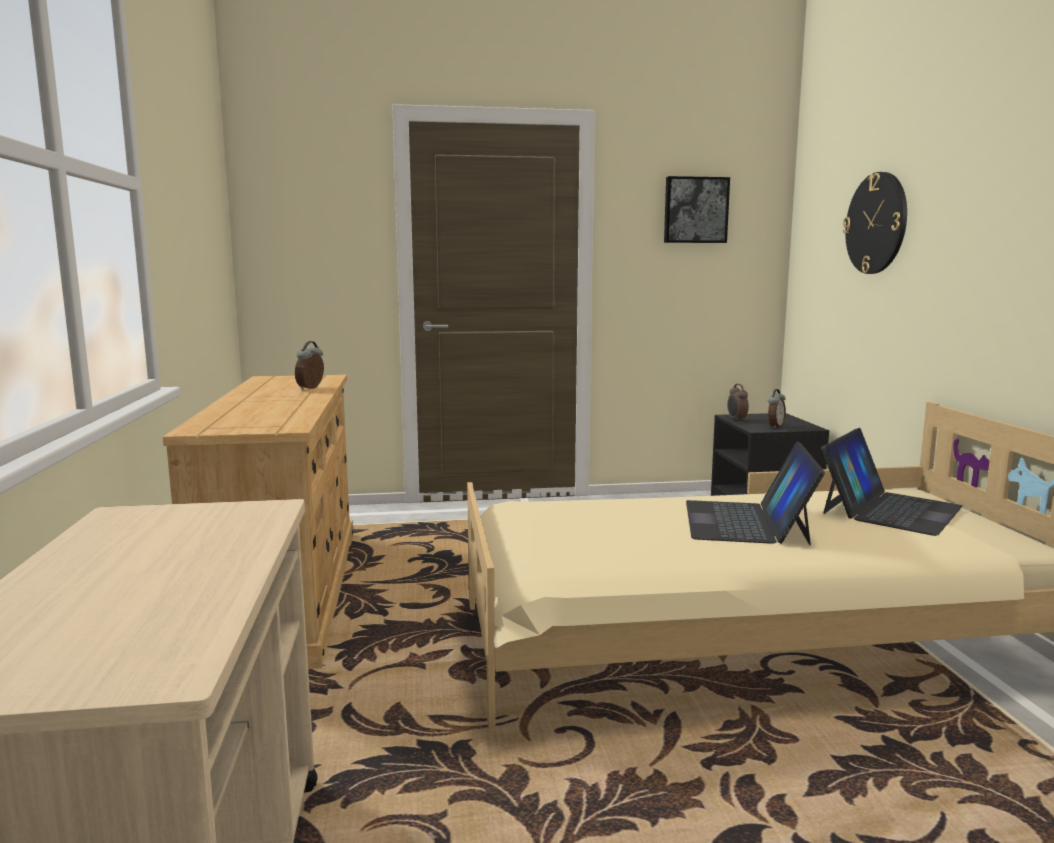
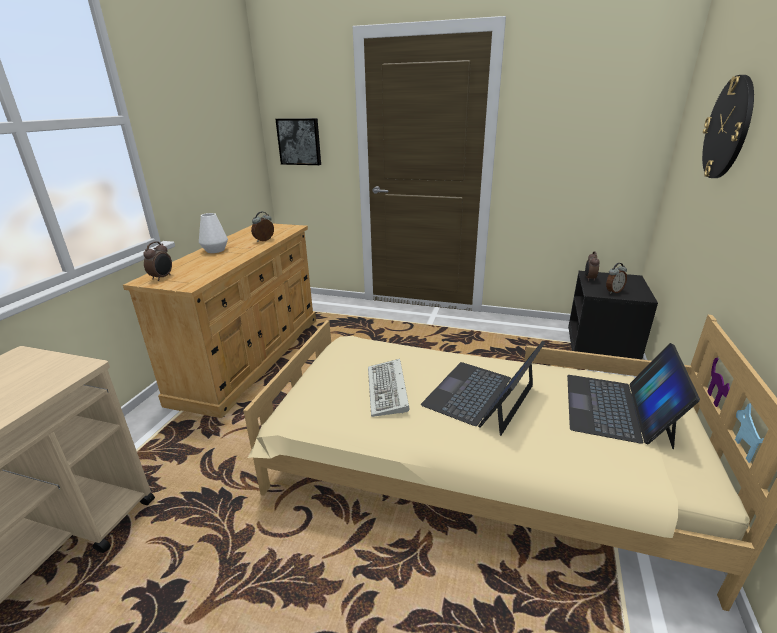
camera: 25 degrees right, 15 degrees up
picture [664,176,730,243] -> picture moved to [275,118,321,165]
laptop [821,428,963,536] -> laptop turned 135 degrees clockwise [567,343,700,449]
none -> alarm clock [143,241,172,281]
none -> white vase [199,213,228,253]
none -> keyboard [368,359,410,417]

